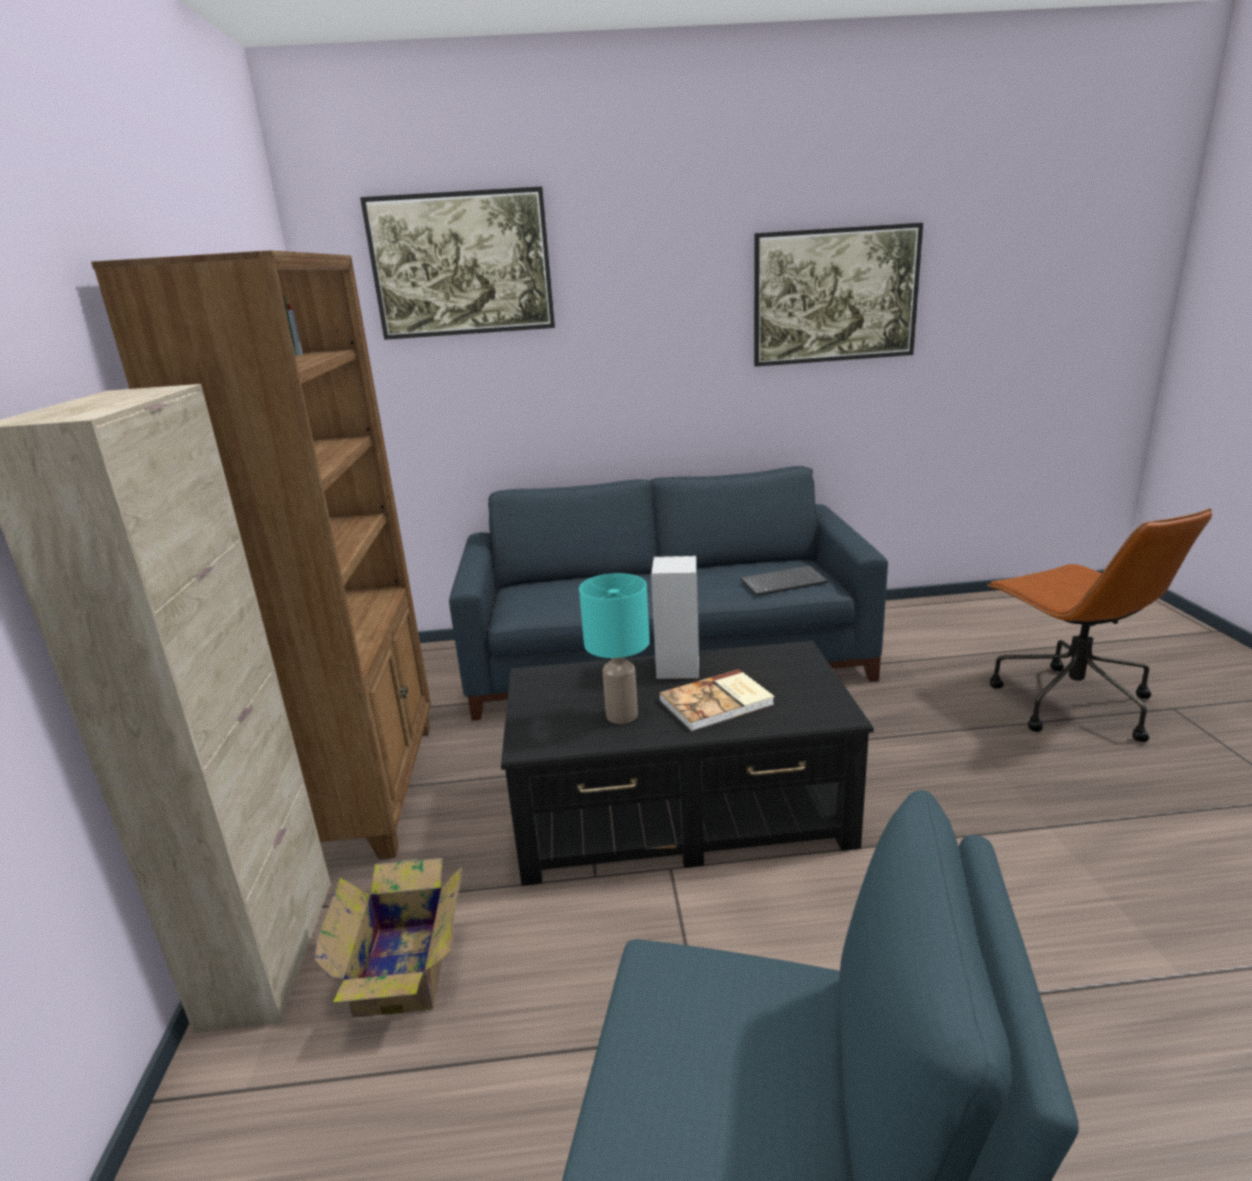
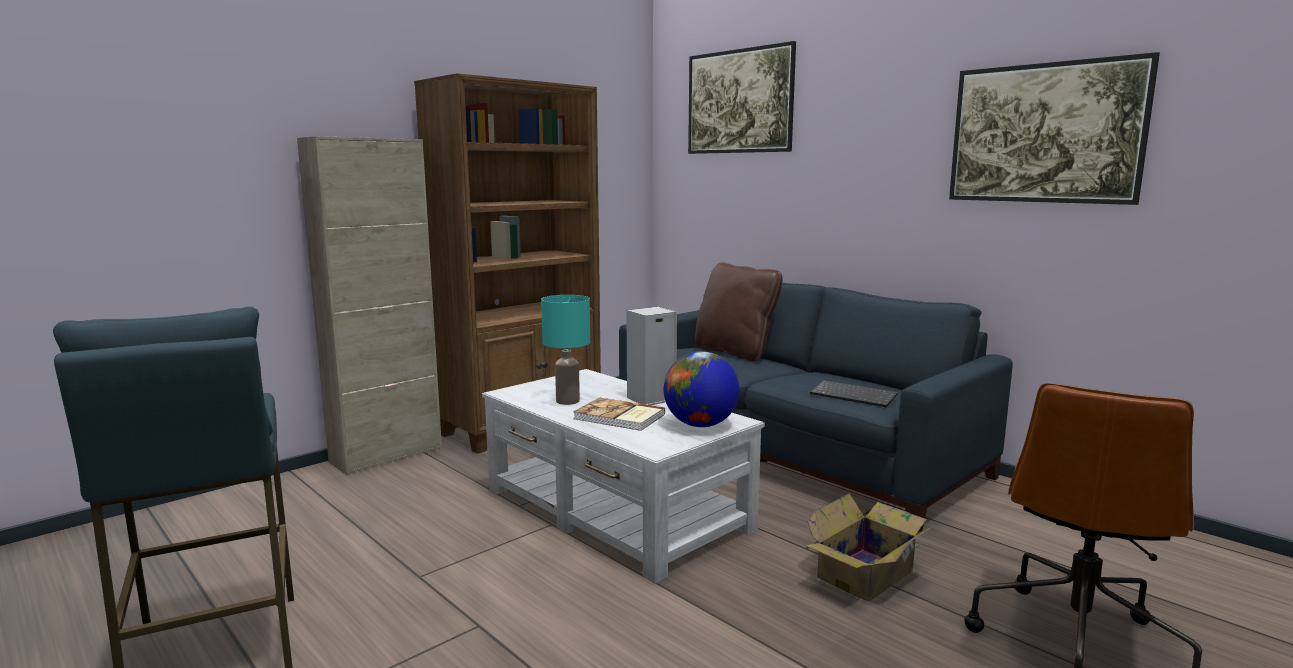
camera: 50 degrees right, 10 degrees down
cardboard box [314,858,463,1018] -> cardboard box moved to [805,493,935,602]
black coffee table [501,641,874,886] -> white coffee table [482,369,765,583]
none -> globe [664,351,739,427]
none -> brown pillow [695,263,783,362]

